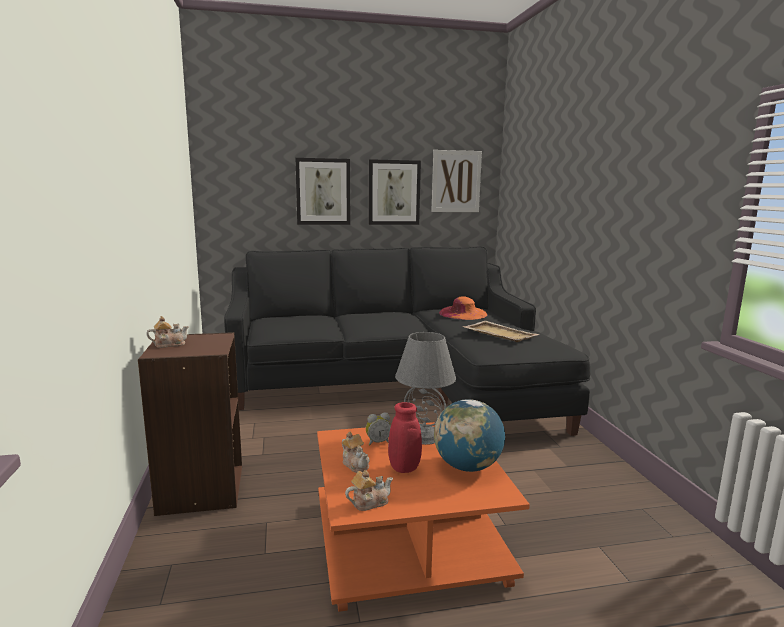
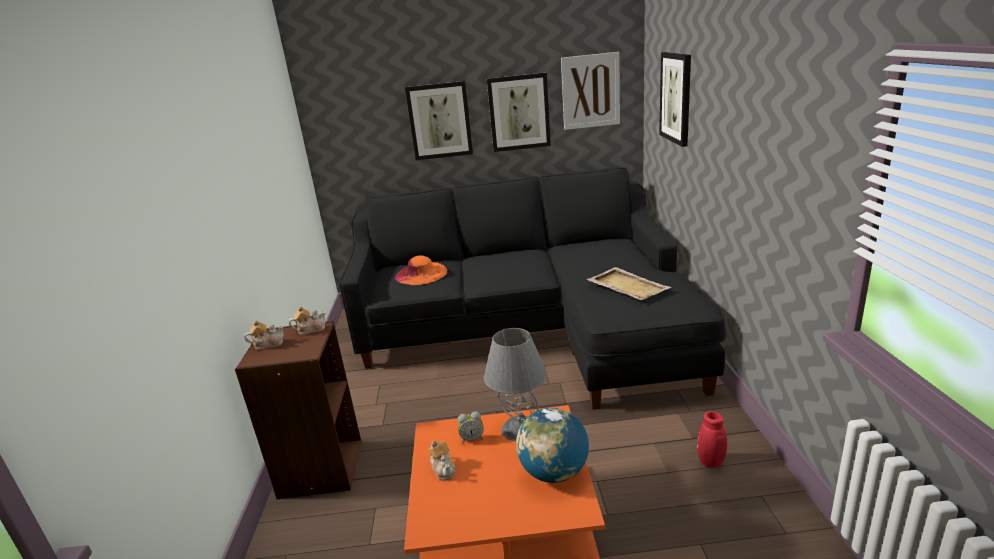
camera: 10 degrees right, 10 degrees up
teapot [345,470,393,511] -> teapot moved to [288,306,326,335]
red vase [388,402,422,473] -> red vase moved to [697,411,727,468]
orange hat [439,296,488,320] -> orange hat moved to [395,255,447,285]
none -> picture [659,52,691,147]

